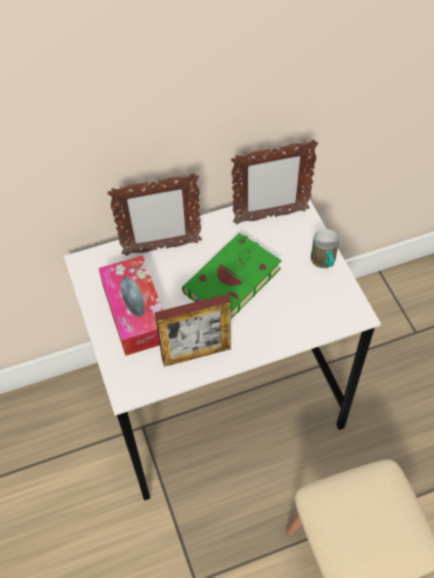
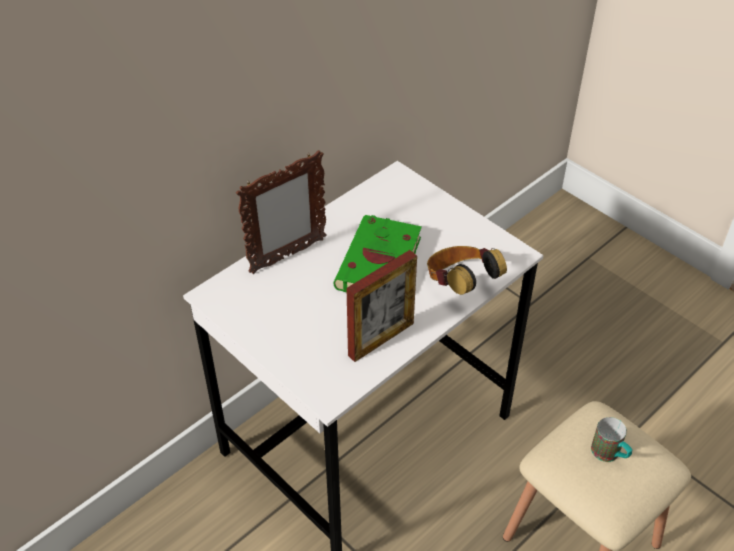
camera: 25 degrees left, 10 degrees down
tissue box [98,255,163,356] -> none
picture frame [231,139,318,224] -> none
mug [311,229,339,268] -> mug moved to [591,417,633,462]
none -> headphones [427,246,507,295]

